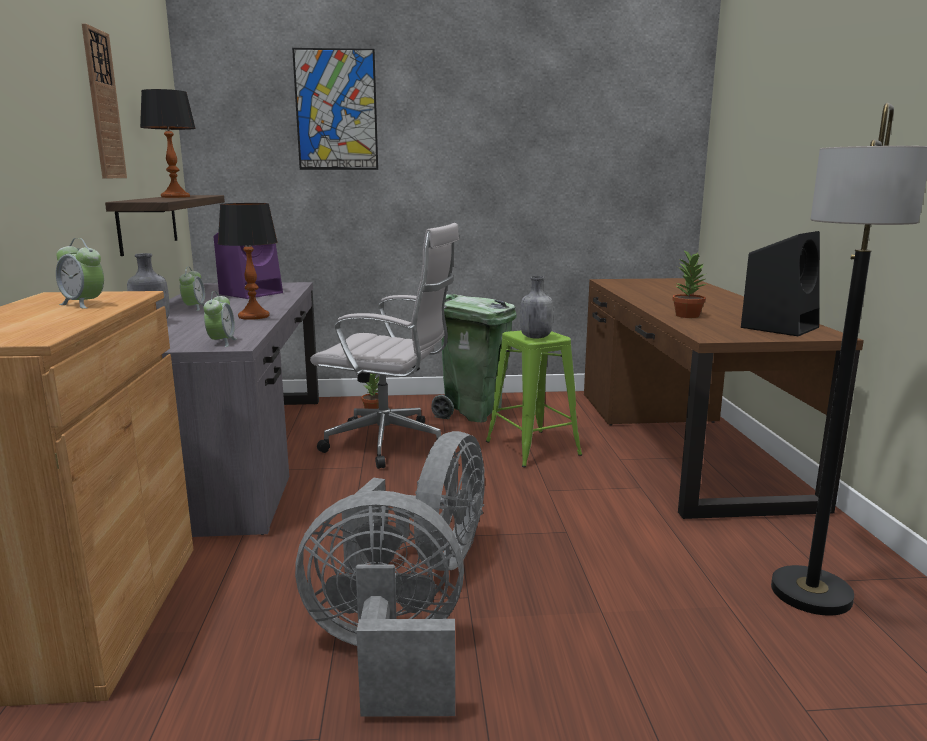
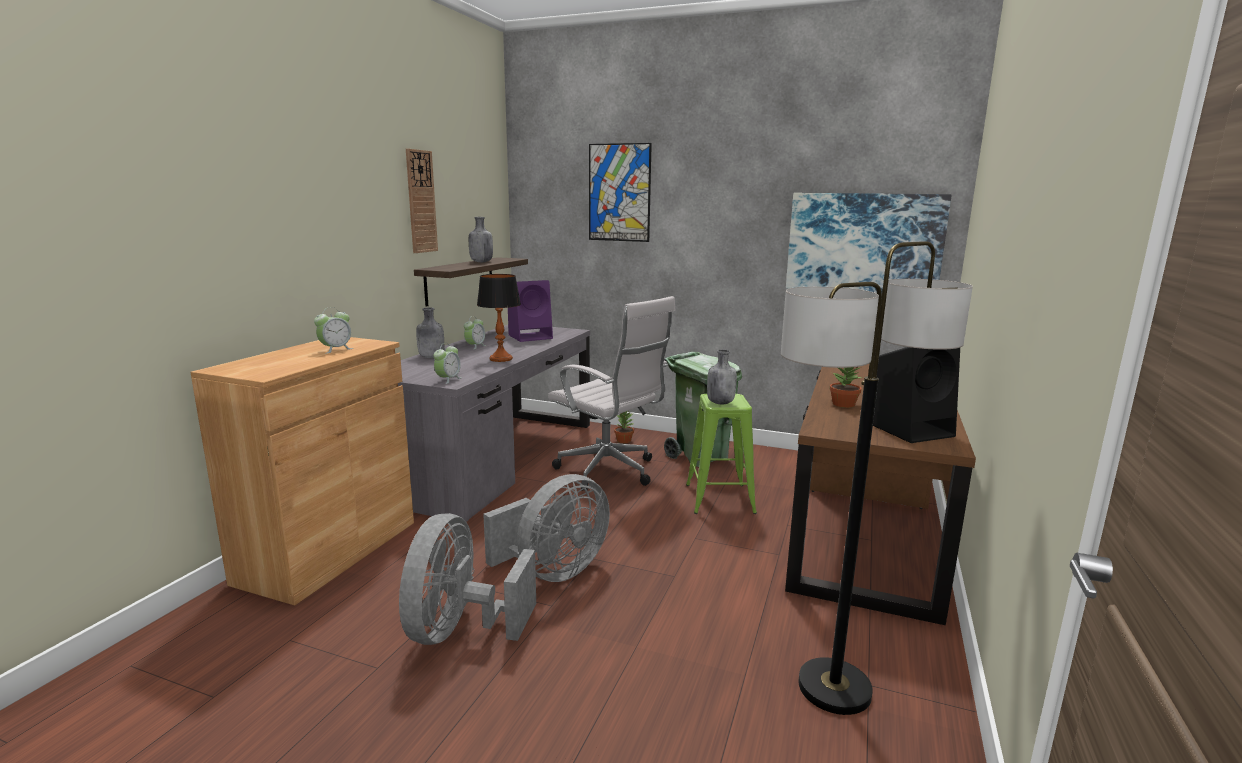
camera: 25 degrees right, 0 degrees up
alarm clock [56,238,104,309] -> alarm clock turned 105 degrees counterclockwise [314,307,353,354]
table lamp [140,89,196,198] -> grey bottle [469,217,493,262]
grey fan [295,491,464,717] -> grey fan turned 105 degrees counterclockwise [399,513,536,645]
none -> picture [786,193,952,293]

